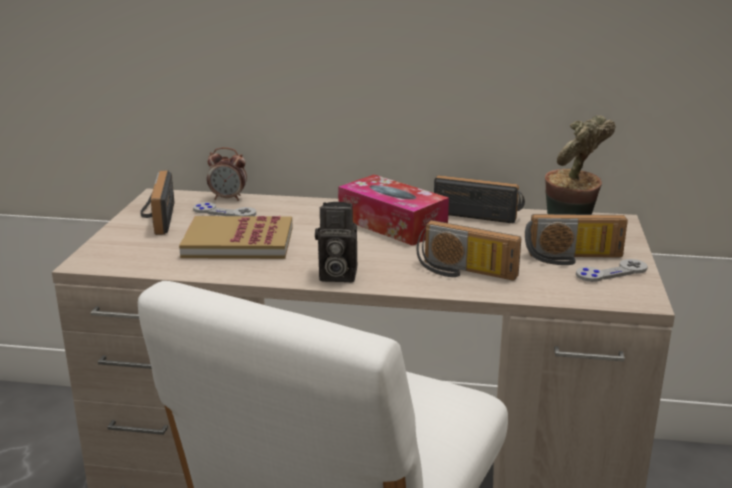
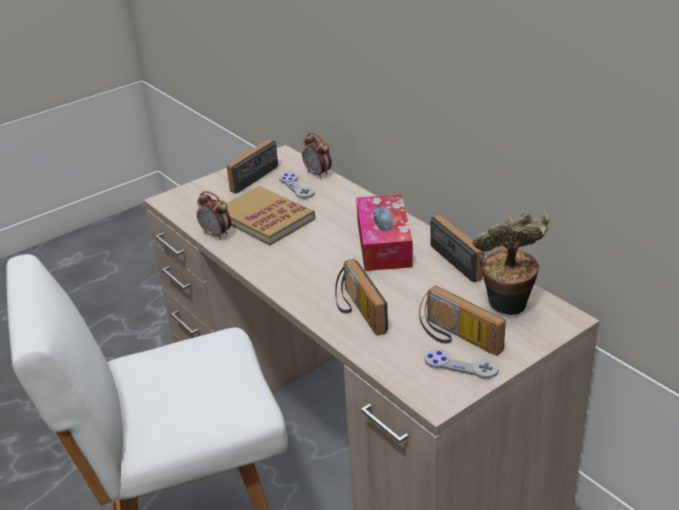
camera: 45 degrees right, 10 degrees up
camera [315,202,357,282] -> none
none -> alarm clock [197,191,231,240]

